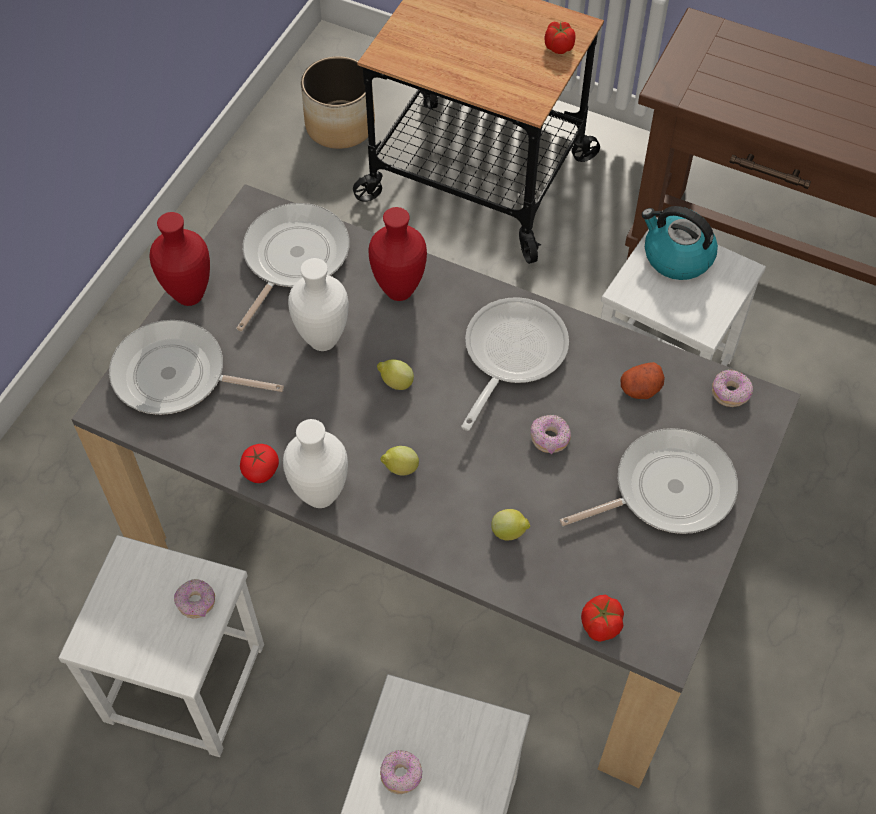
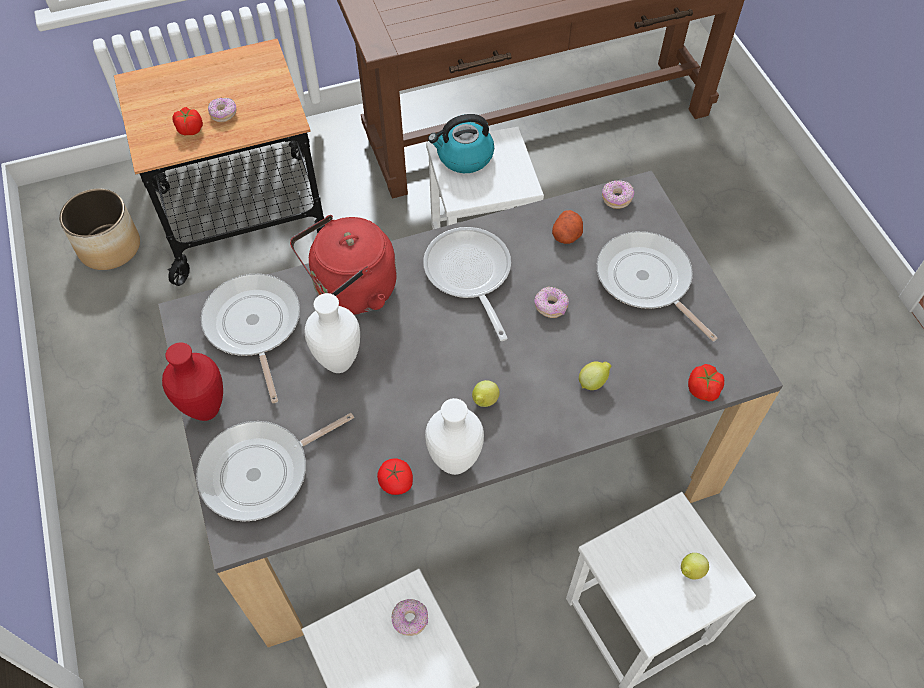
camera: 45 degrees left, 0 degrees up
red vase [369,207,427,301] -> red kettle [290,215,397,315]
lemon [377,359,414,390] -> lemon moved to [681,553,709,580]
donut [380,750,422,794] -> donut moved to [208,97,237,122]
tomato [544,21,576,54] -> tomato moved to [172,107,203,135]
frying pan [560,428,738,534] -> frying pan turned 60 degrees counterclockwise [597,231,717,342]

